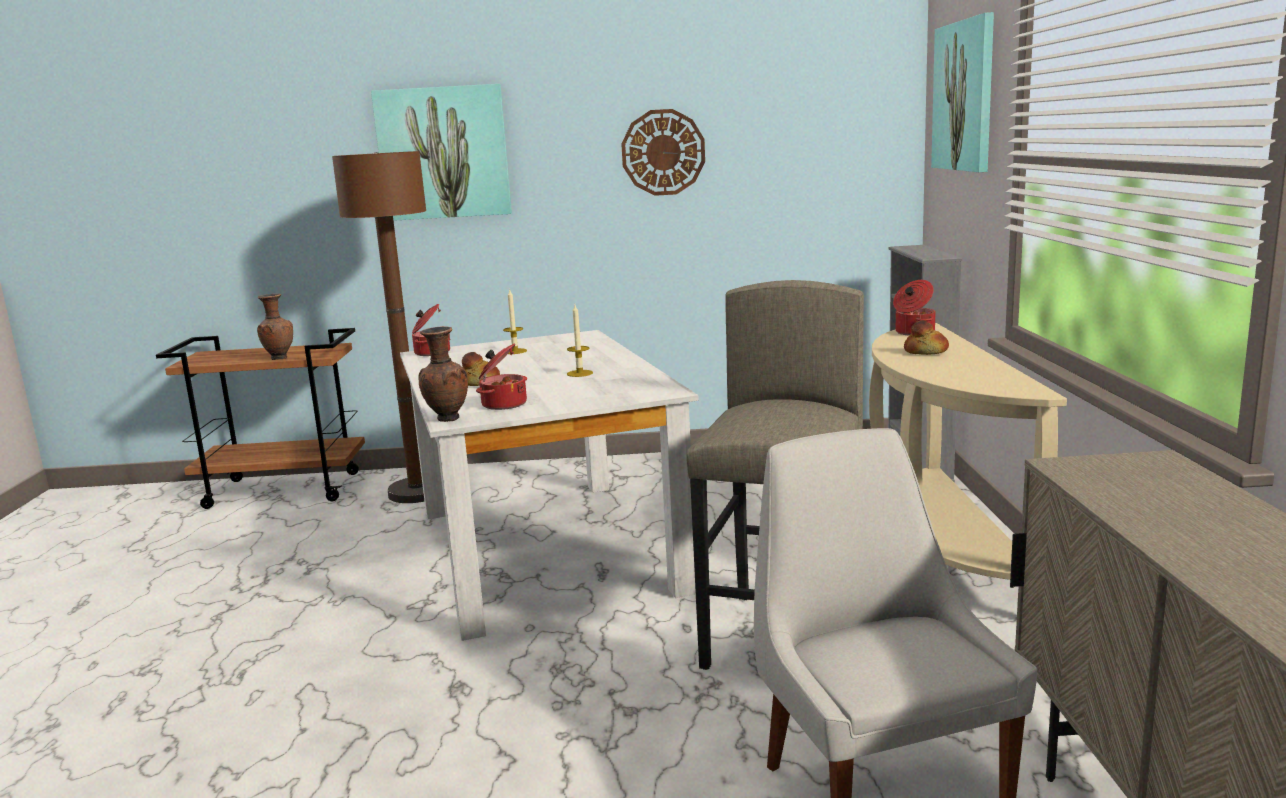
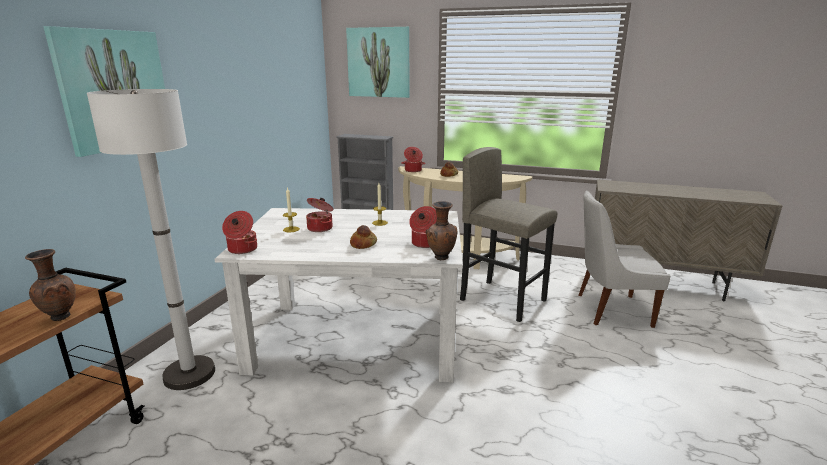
camera: 70 degrees left, 5 degrees up
brown floor lamp [332,151,426,503] -> white floor lamp [87,89,215,390]
wall clock [621,109,705,196] -> none
none -> cooking pot [306,198,333,232]

